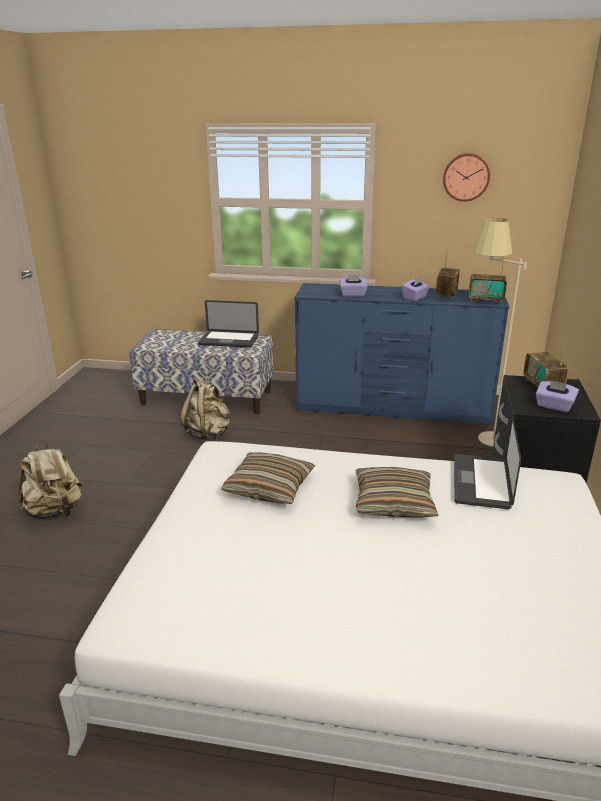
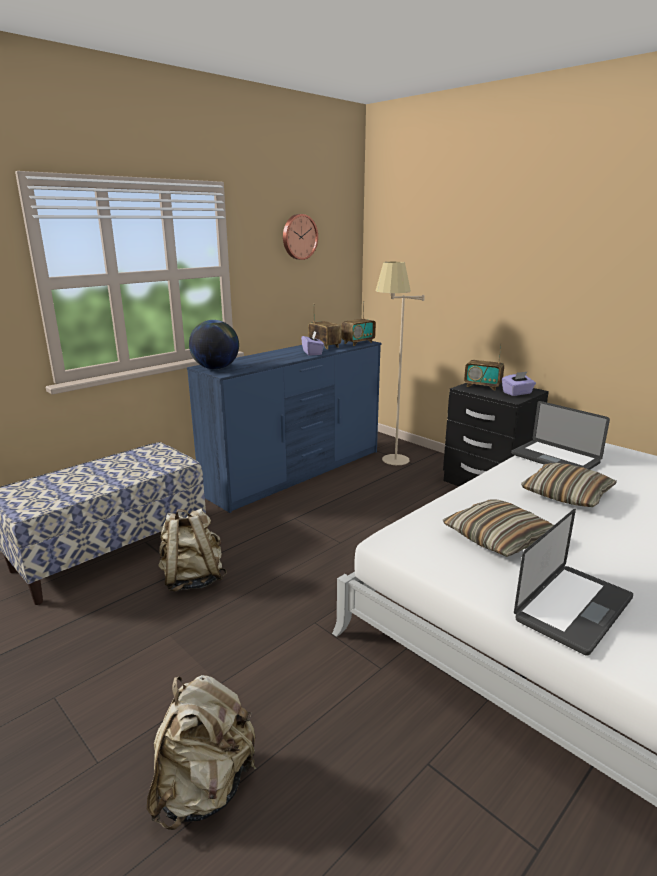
camera: 55 degrees left, 5 degrees down
laptop [198,300,259,348] -> laptop moved to [514,509,633,656]
purple tissue box [339,275,368,296] -> none
none -> globe [189,320,239,369]

